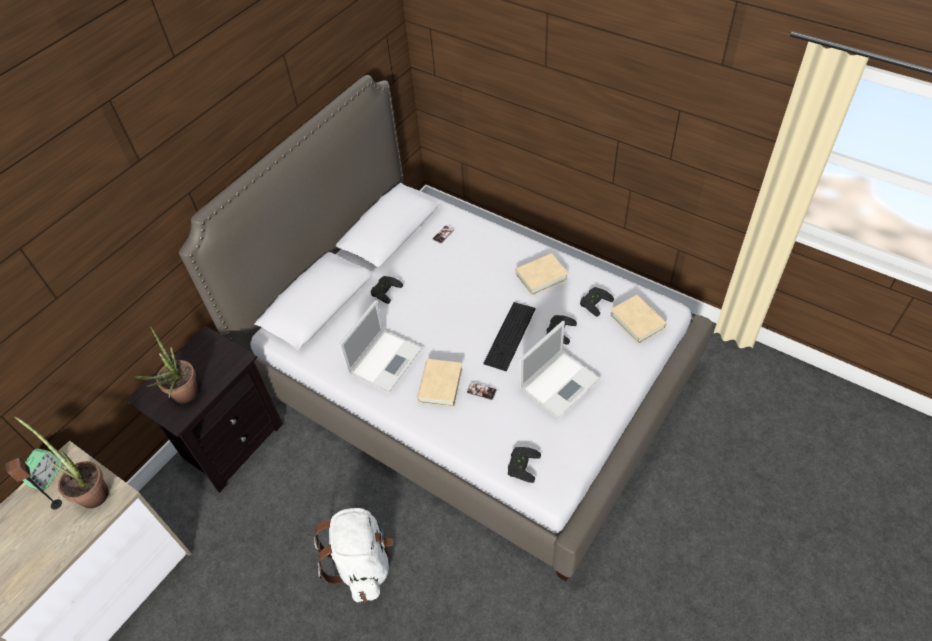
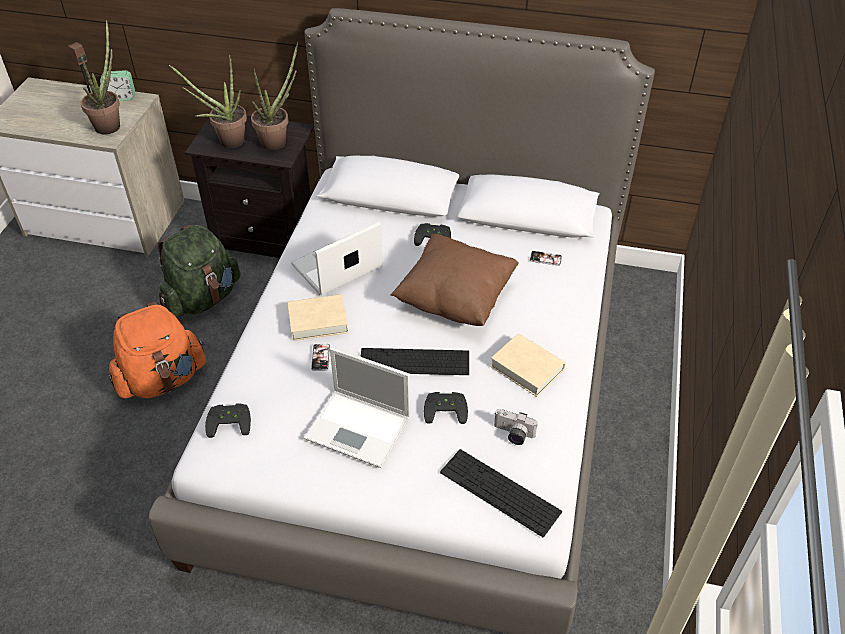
camera: 65 degrees right, 5 degrees down
white backpack [314,508,393,603] -> orange backpack [109,302,206,399]
laptop [339,300,422,394] -> laptop turned 135 degrees clockwise [291,222,383,296]
black game controller [580,287,614,317] -> camera [494,409,538,445]
beige book [610,295,667,344] -> keyboard [440,449,562,537]
none -> green backpack [158,225,240,317]
none -> potted plant [251,42,298,150]
none -> brown pillow [390,233,519,326]

